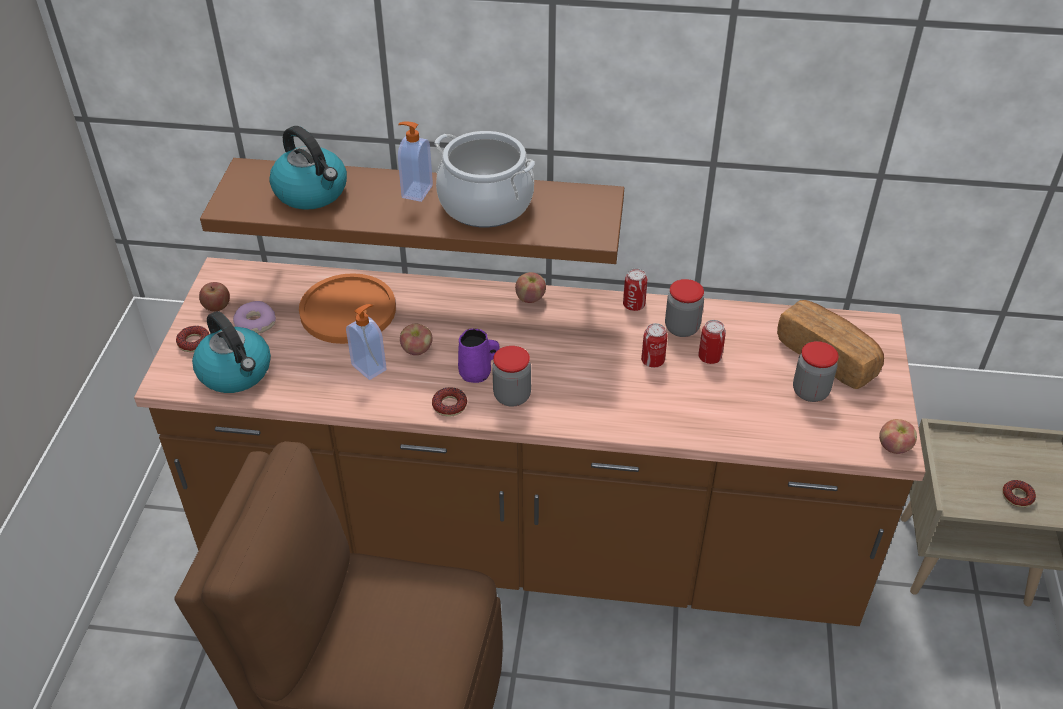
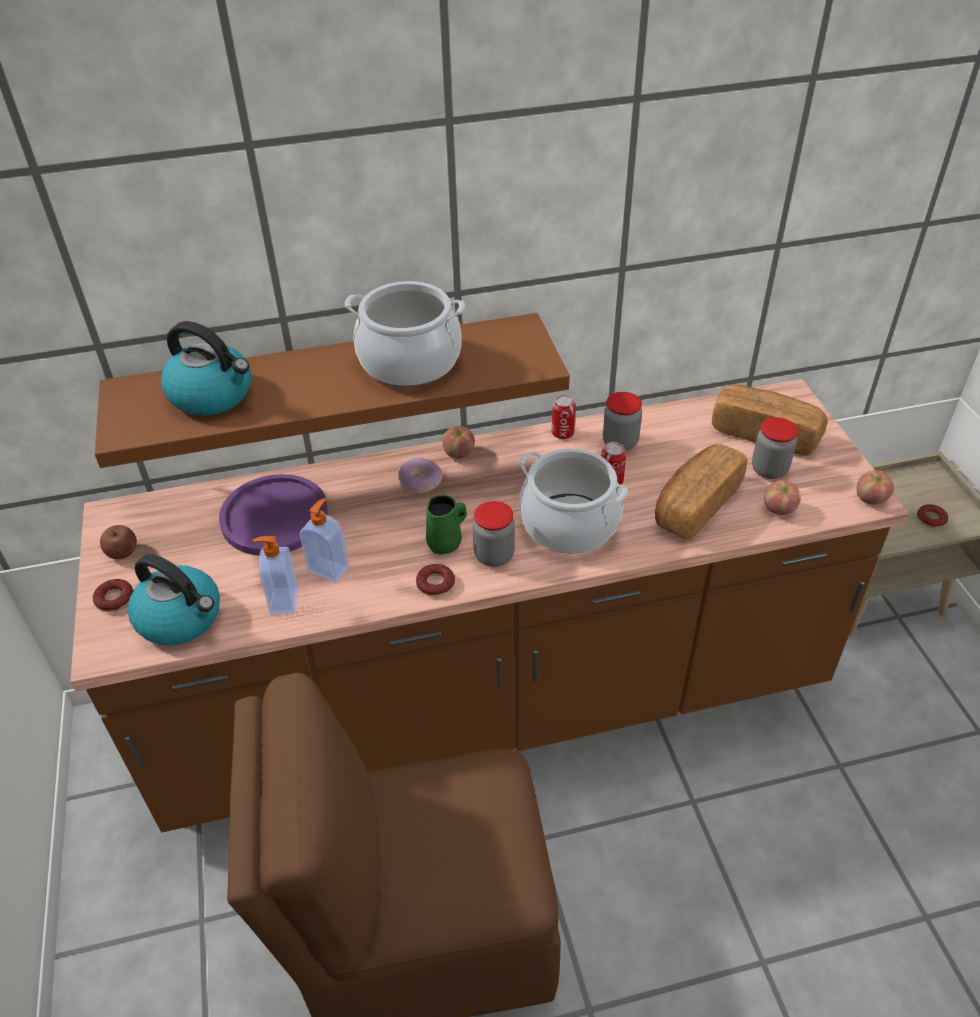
camera: 20 degrees left, 0 degrees up
donut [233,301,276,334] -> donut moved to [398,458,442,493]
orange plate [299,273,396,344] -> purple plate [219,474,328,556]
soap dispenser [398,121,433,202] -> soap dispenser moved to [253,536,298,615]
apple [400,324,433,355] -> apple moved to [764,481,801,515]
purple mug [458,328,500,383] -> green mug [426,495,467,554]
can [698,320,726,364] -> none
none -> cooking pot [519,448,628,554]
none -> bread [655,444,747,540]

